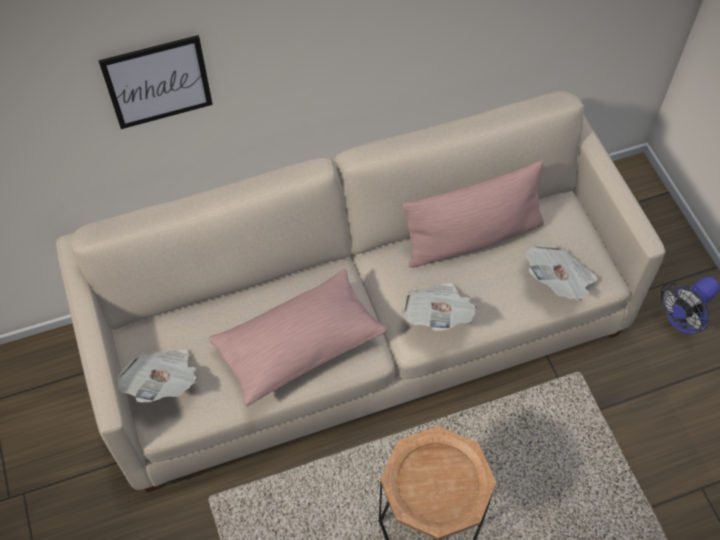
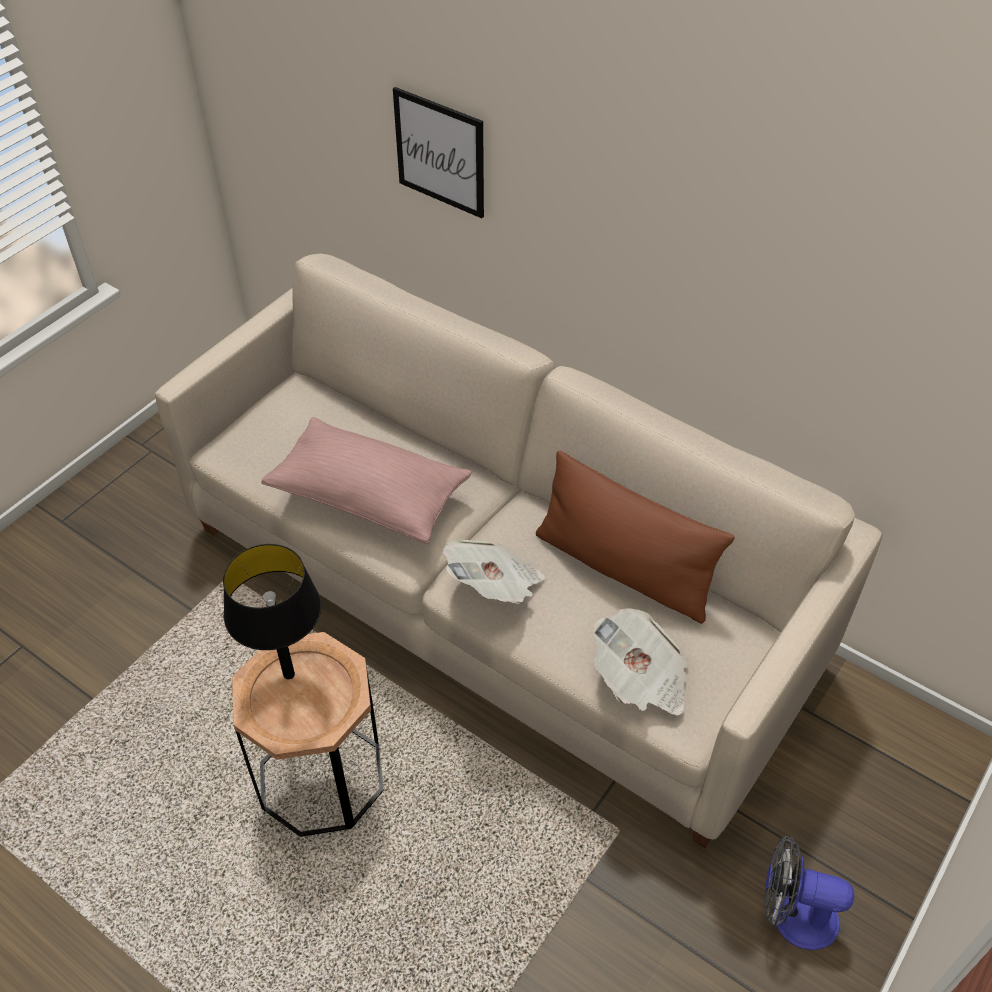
camera: 55 degrees right, 10 degrees down
newspaper [116,349,197,402] -> none
pink pillow [402,161,544,268] -> brown pillow [536,451,734,624]
none -> black table lamp [223,544,321,679]

